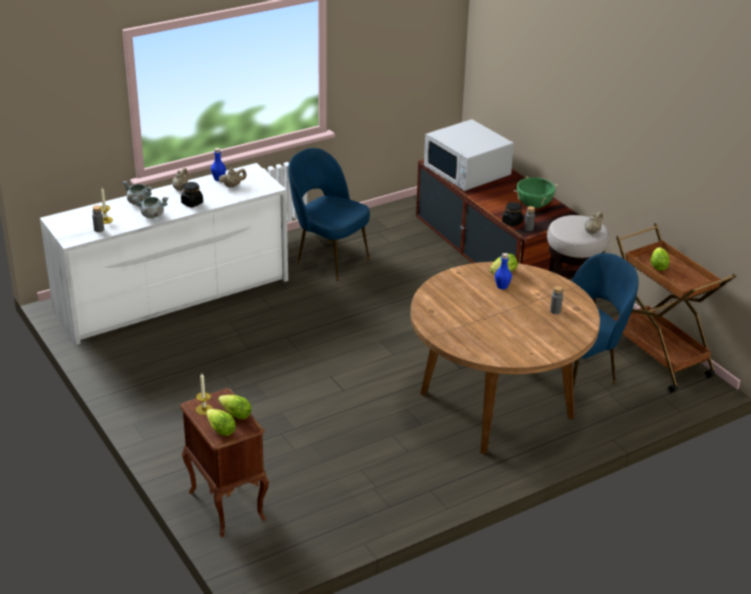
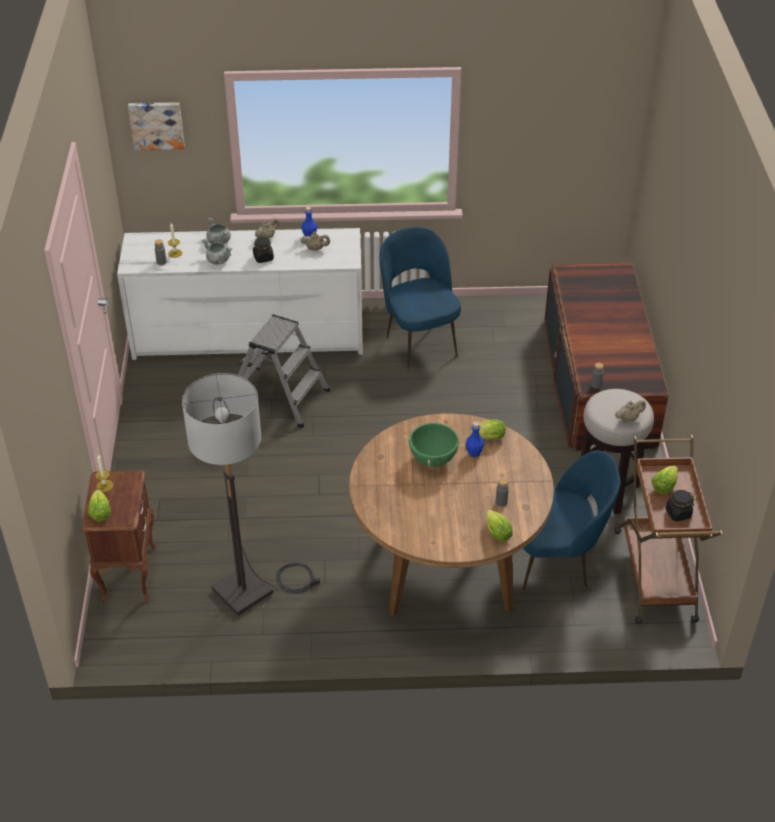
camera: 30 degrees right, 10 degrees up
lettuce [218,395,252,419] -> lettuce moved to [486,510,513,542]
white microwave [424,119,514,191] -> none
black jar [502,202,523,227] -> black jar moved to [666,490,695,521]
green cooking pot [513,176,558,208] -> green cooking pot moved to [403,419,465,467]
none -> picture [128,102,185,150]
none -> floor lamp [182,373,320,616]
none -> grey step ladder [238,314,331,428]

